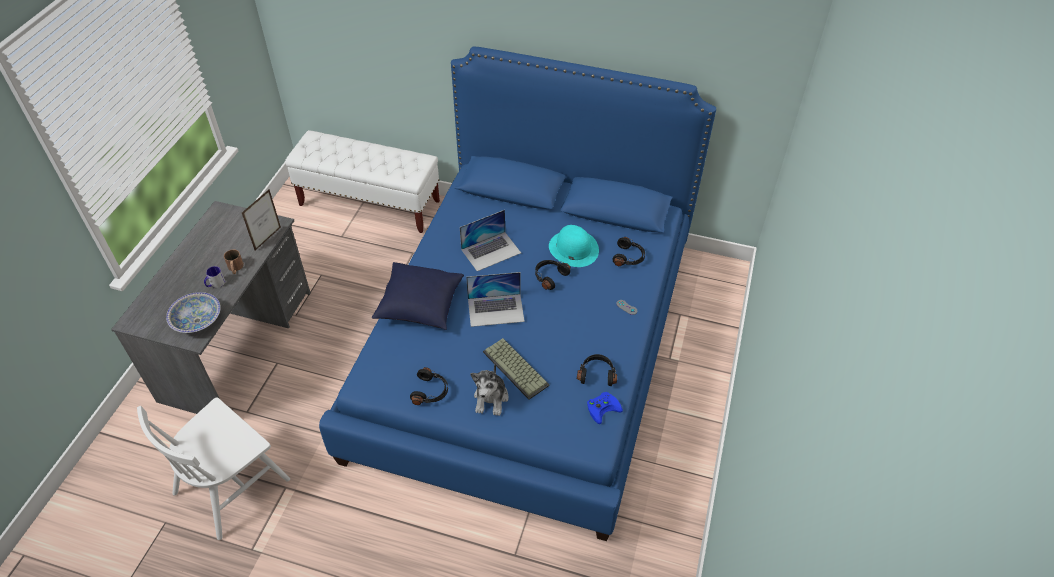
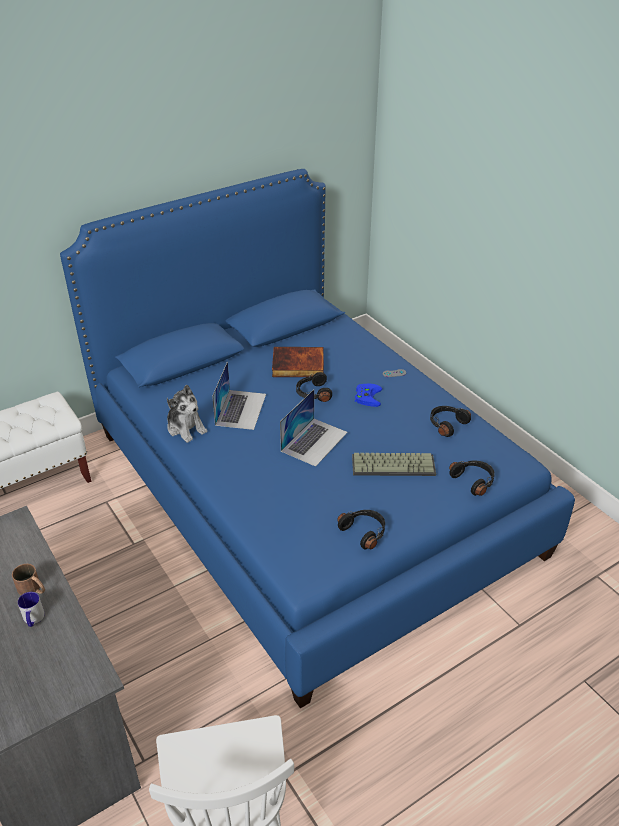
camera: 50 degrees left, 10 degrees down
bowl [166,292,221,333] -> none
picture frame [242,190,281,251] -> none
blue pillow [372,262,464,330] -> none
plush toy [470,363,508,416] -> plush toy moved to [167,385,208,443]
turquoise hat [549,225,599,267] -> book [272,347,324,377]
blue game controller [587,392,623,424] -> blue game controller moved to [355,384,382,407]
black headphones [612,237,645,266] -> black headphones moved to [449,461,495,496]

